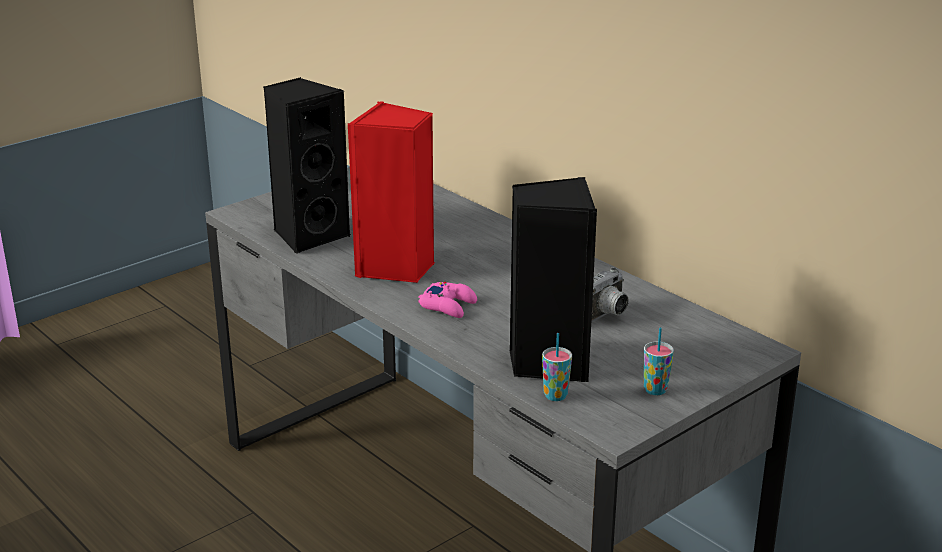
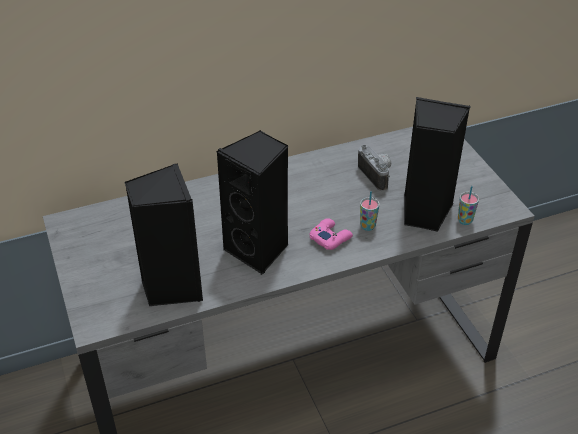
camera: 70 degrees left, 15 degrees up
red speaker [348,101,435,283] -> black speaker [216,130,289,274]
cup [644,327,674,395] -> cup moved to [360,191,379,231]

